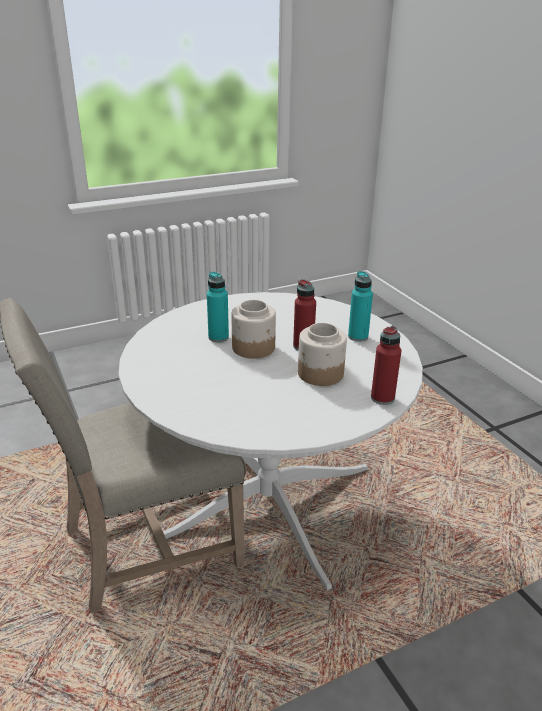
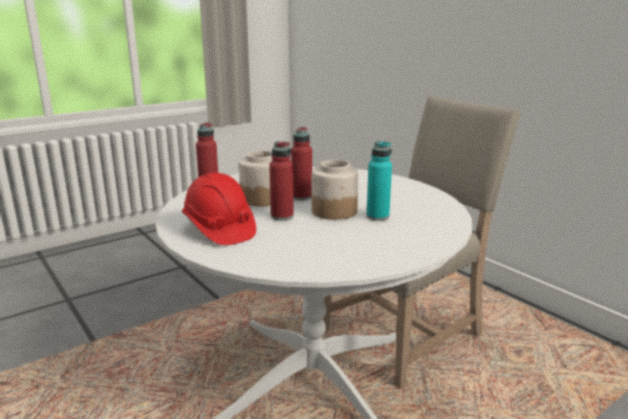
camera: 170 degrees right, 10 degrees down
turquoise bottle [348,271,373,342] -> red hard hat [182,173,256,245]
none -> red bottle [291,127,312,200]

